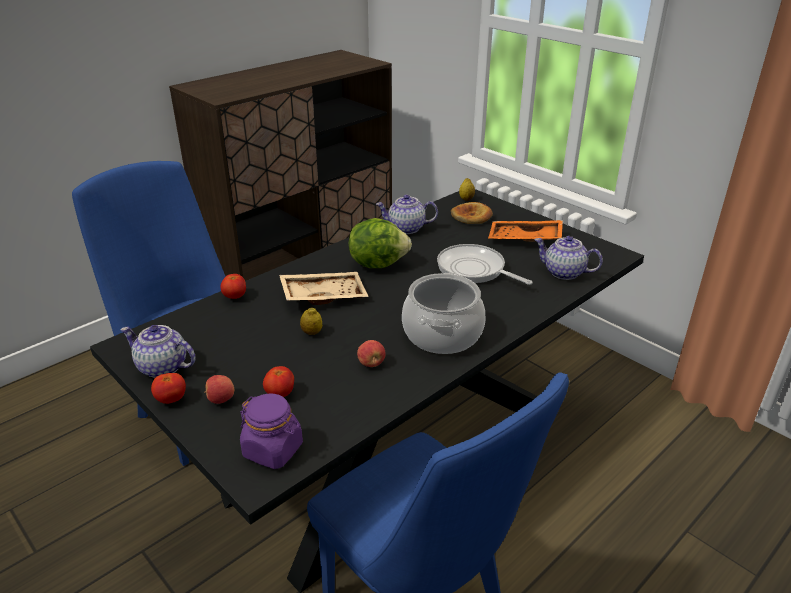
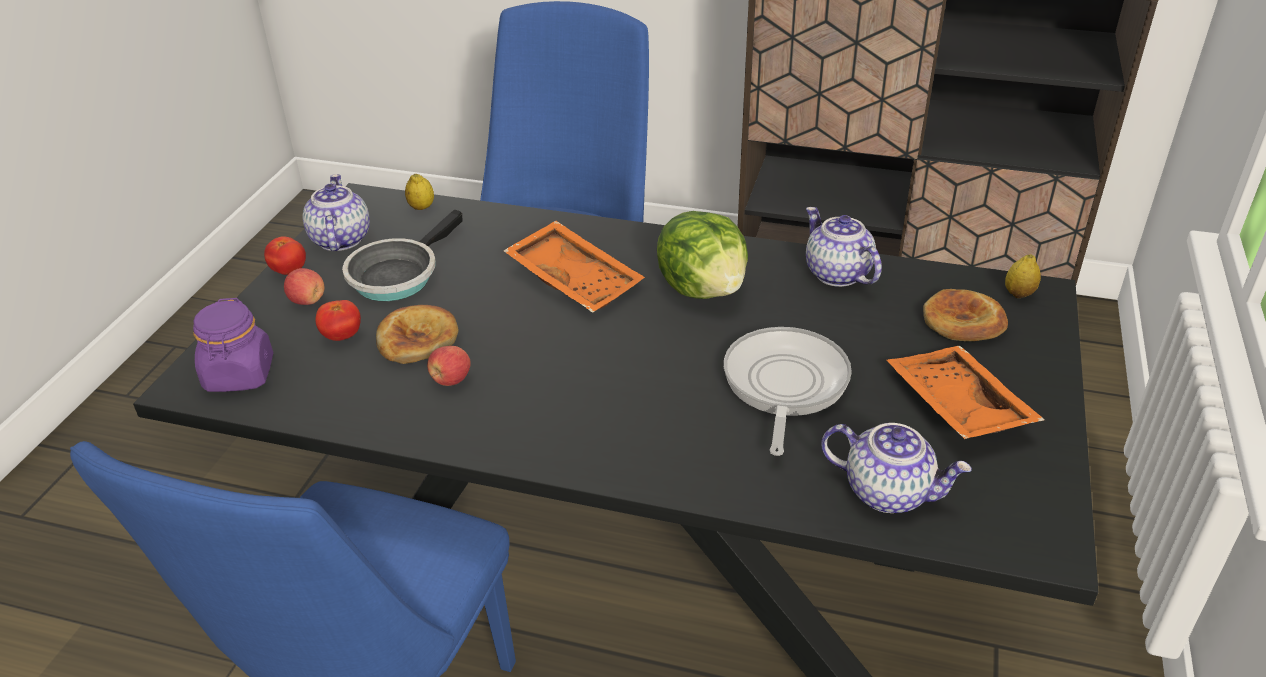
camera: 60 degrees right, 5 degrees up
tomato [221,274,246,299] -> none
beige tray [279,272,369,305] -> orange tray [503,221,645,313]
lemon [300,307,322,335] -> lemon moved to [405,174,434,210]
cooking pot [402,273,486,354] -> none
teapot [534,236,603,280] -> teapot turned 120 degrees clockwise [821,423,972,513]
none -> frying pan [342,209,462,301]
none -> bread [376,305,459,364]

